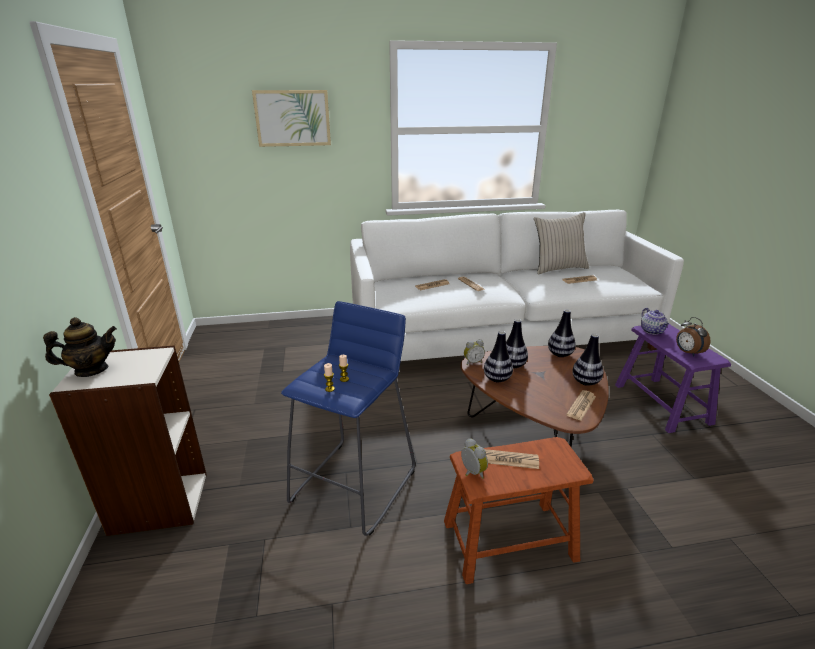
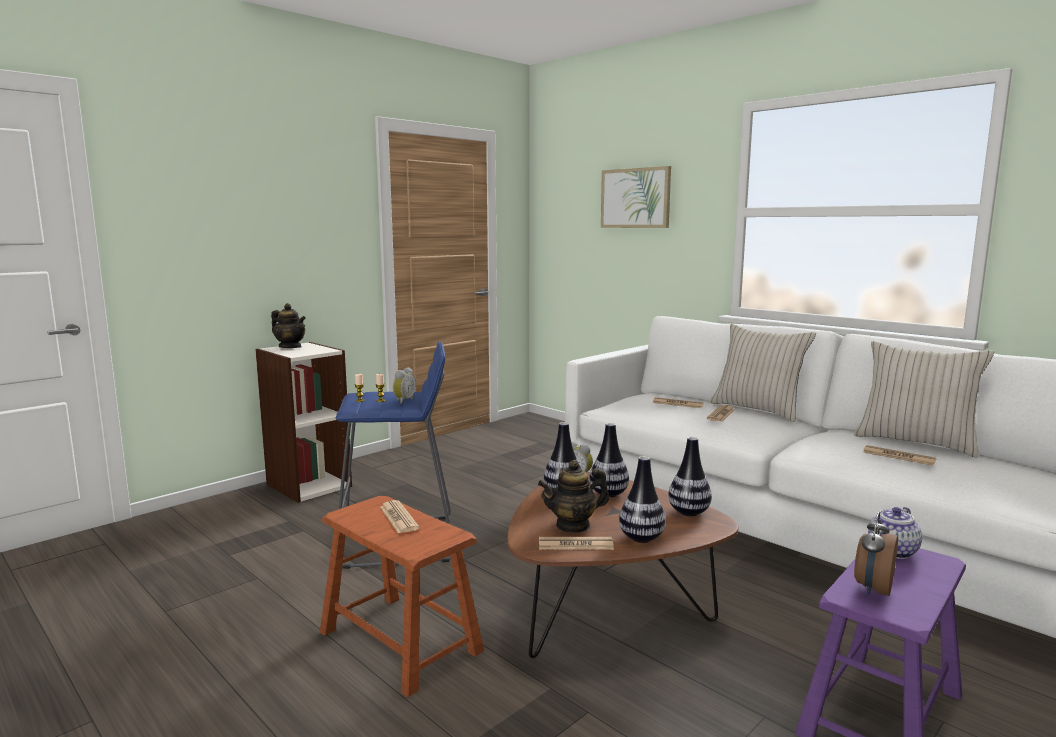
camera: 55 degrees right, 15 degrees down
alarm clock [461,438,488,479] -> alarm clock moved to [393,367,416,404]
none -> teapot [538,460,609,533]
none -> beige pillow [710,324,816,422]

